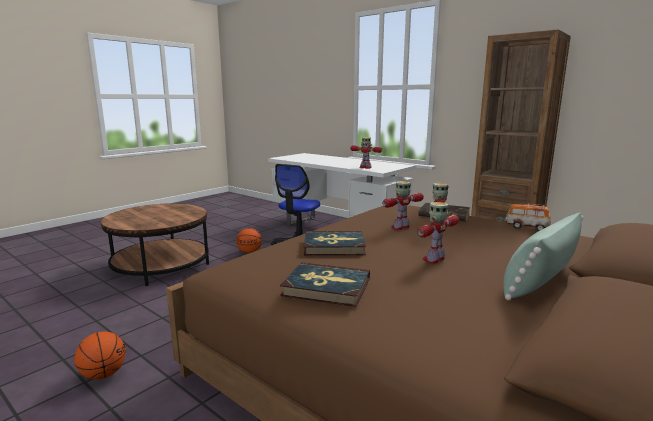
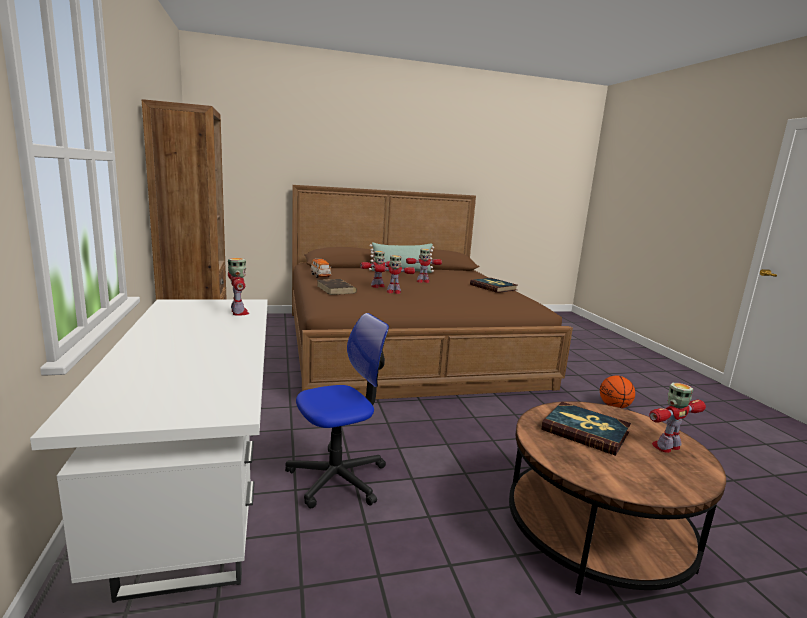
camera: 145 degrees left, 0 degrees up
basketball [236,228,262,253] -> none
book [304,231,366,255] -> book moved to [541,402,631,456]
none -> toy robot [649,383,706,453]

